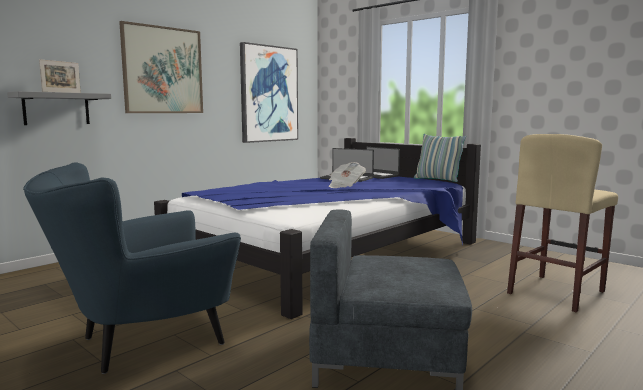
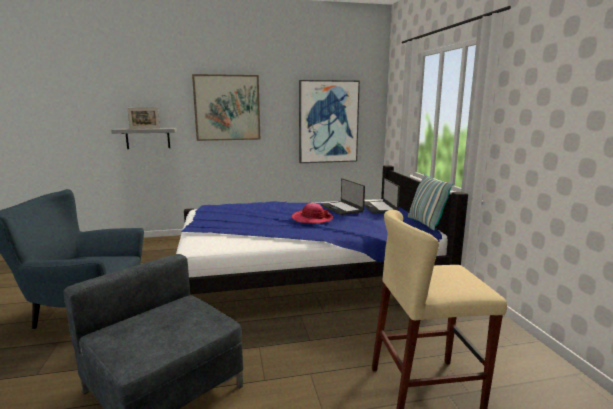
camera: 35 degrees right, 5 degrees up
newspaper [329,162,366,188] -> hat [292,203,333,224]

